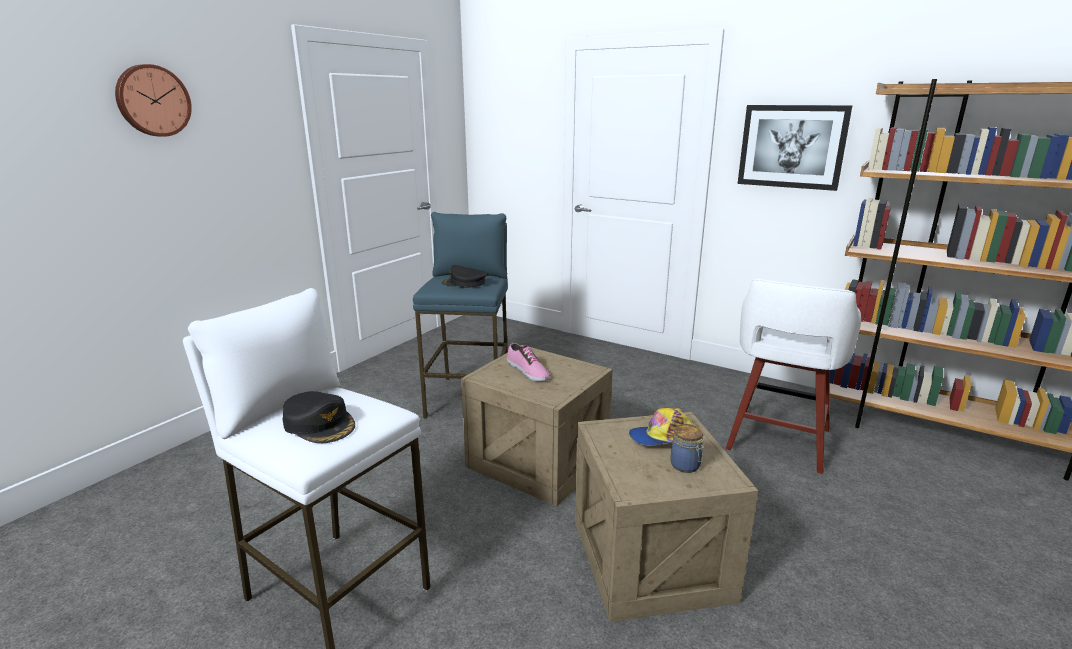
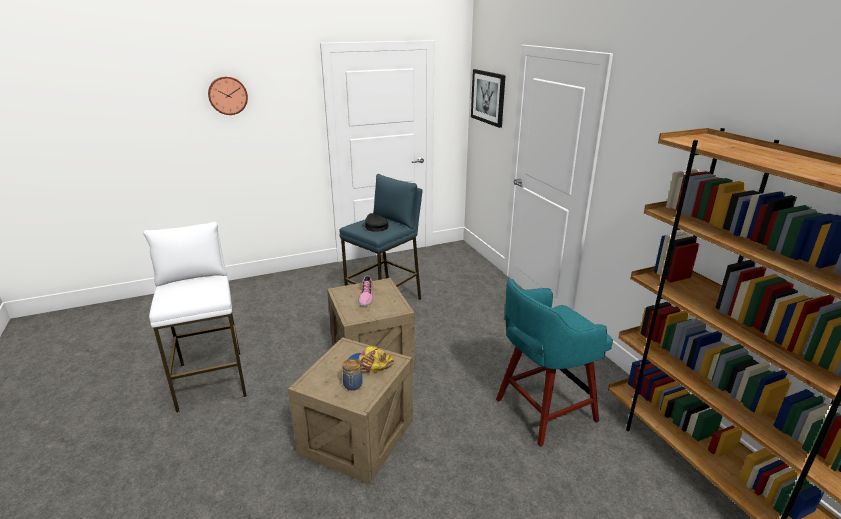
camera: 35 degrees right, 5 degrees up
black cap [283,391,355,443] -> none
white stool [726,279,861,474] -> turquoise stool [496,279,613,447]
picture [738,105,853,191] -> picture moved to [471,69,506,128]

